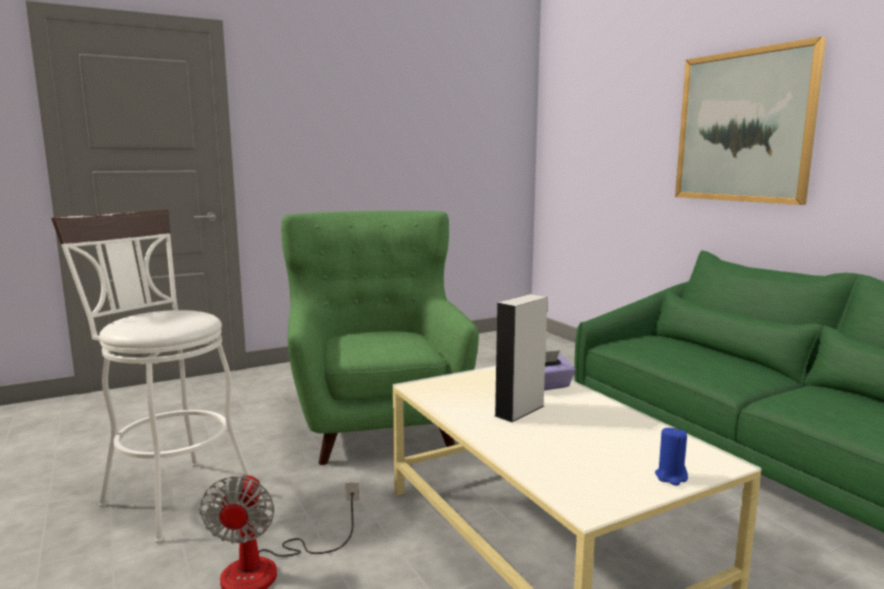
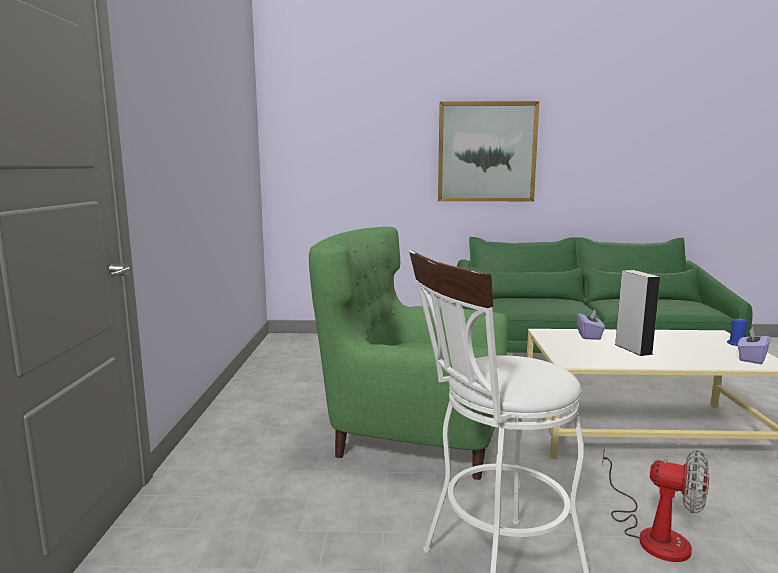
camera: 60 degrees left, 0 degrees up
none -> purple tissue box [738,327,770,364]

